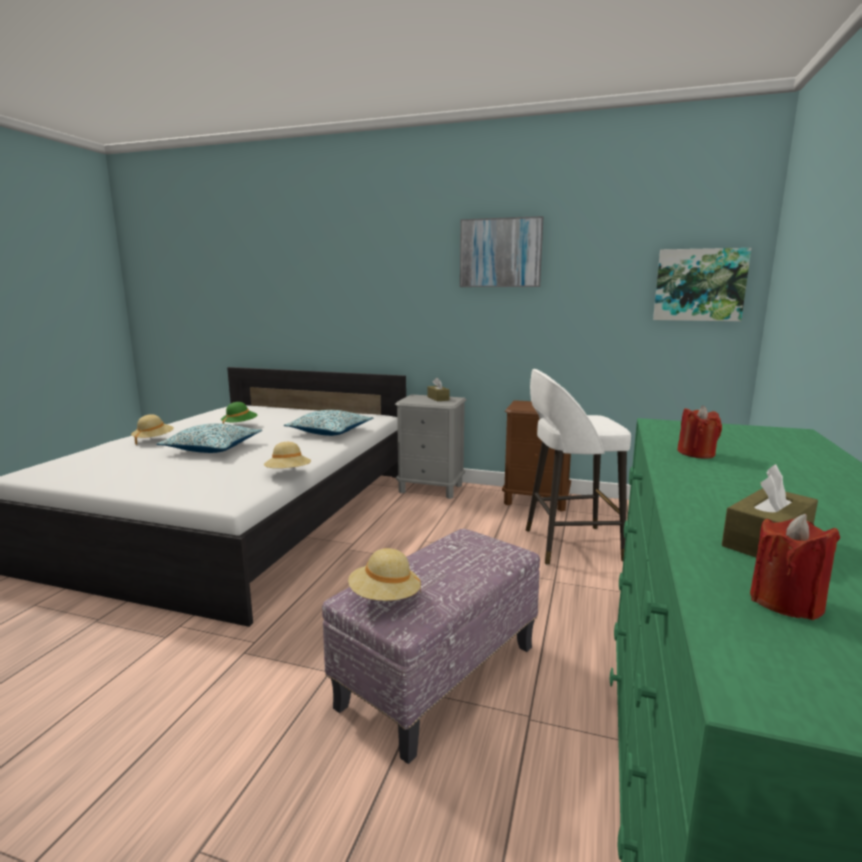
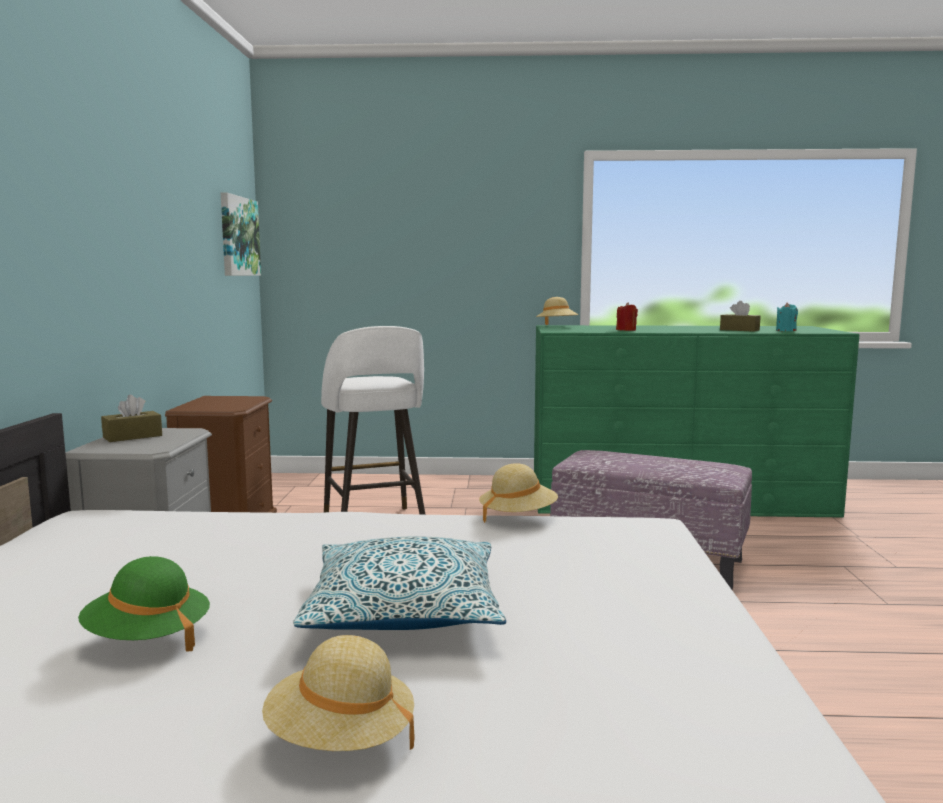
camera: 105 degrees left, 5 degrees down
pillow [284,410,373,436] -> none
beige hat [348,548,421,601] -> beige hat moved to [536,297,579,325]
picture [460,216,543,287] -> none
red candle [750,514,840,620] -> turquoise candle [776,303,798,331]

